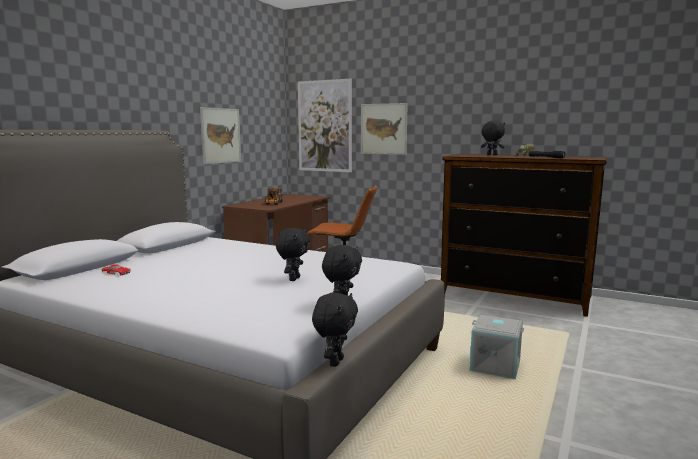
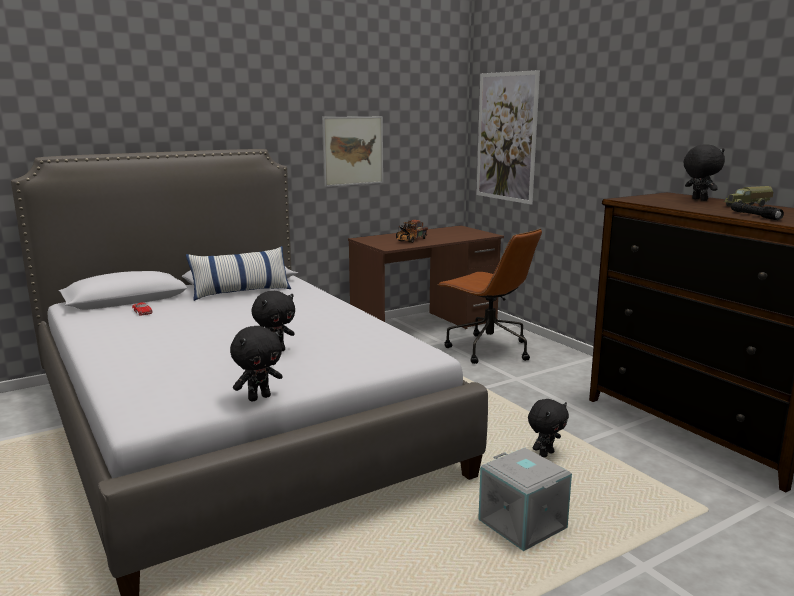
camera: 30 degrees right, 5 degrees up
black plush toy [312,293,358,367] -> black plush toy moved to [528,399,569,457]
picture [361,103,408,155] -> none
none -> pillow [186,246,291,301]

